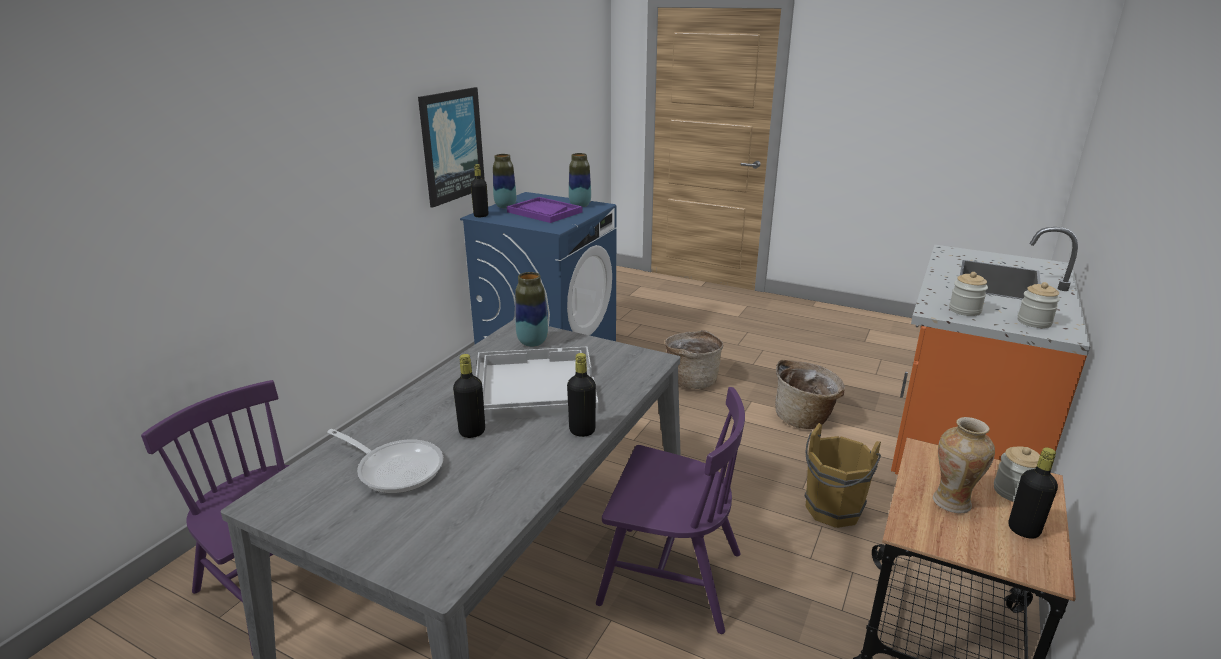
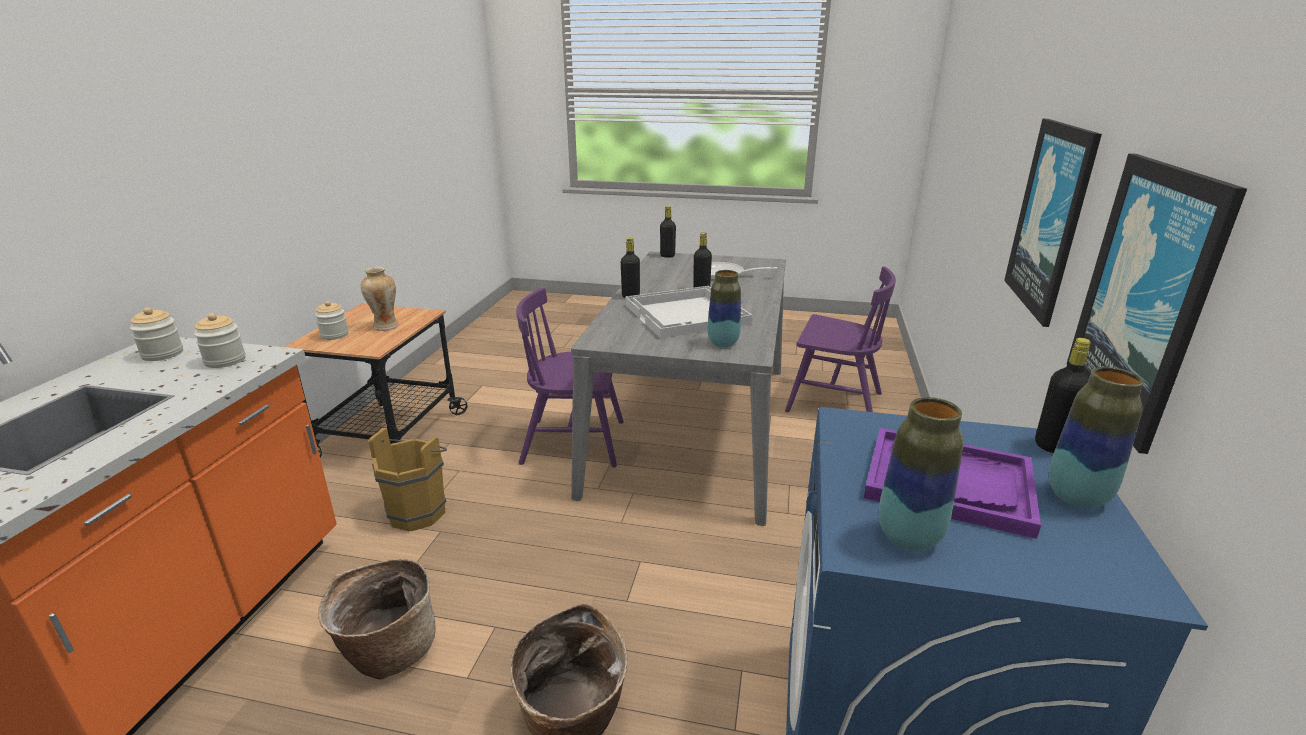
camera: 165 degrees right, 0 degrees up
black bottle [1008,447,1058,539] -> black bottle moved to [660,206,676,258]
none -> picture [1004,119,1102,327]

